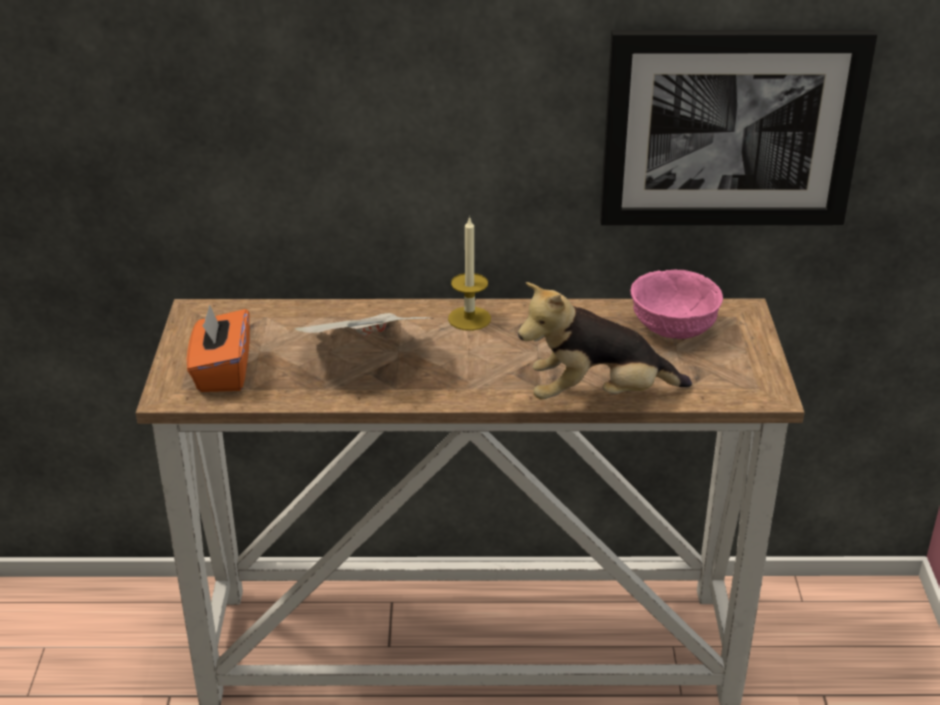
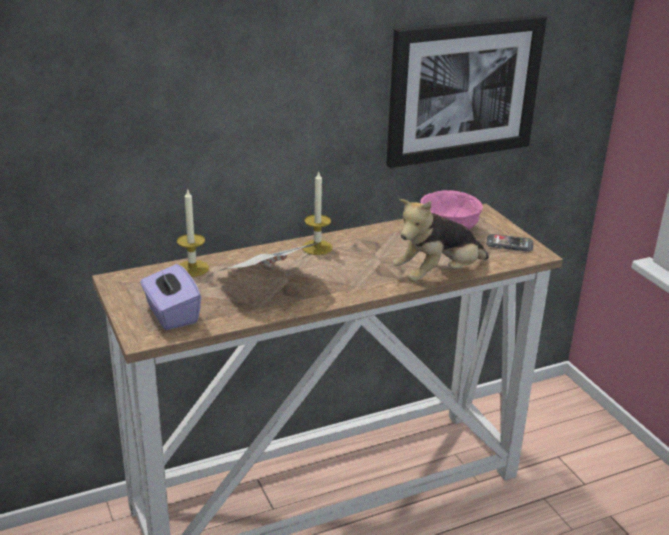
camera: 25 degrees left, 5 degrees down
orange tissue box [187,304,250,392] -> purple tissue box [140,264,201,330]
none -> candle [177,188,209,277]
none -> phone [486,234,533,252]

